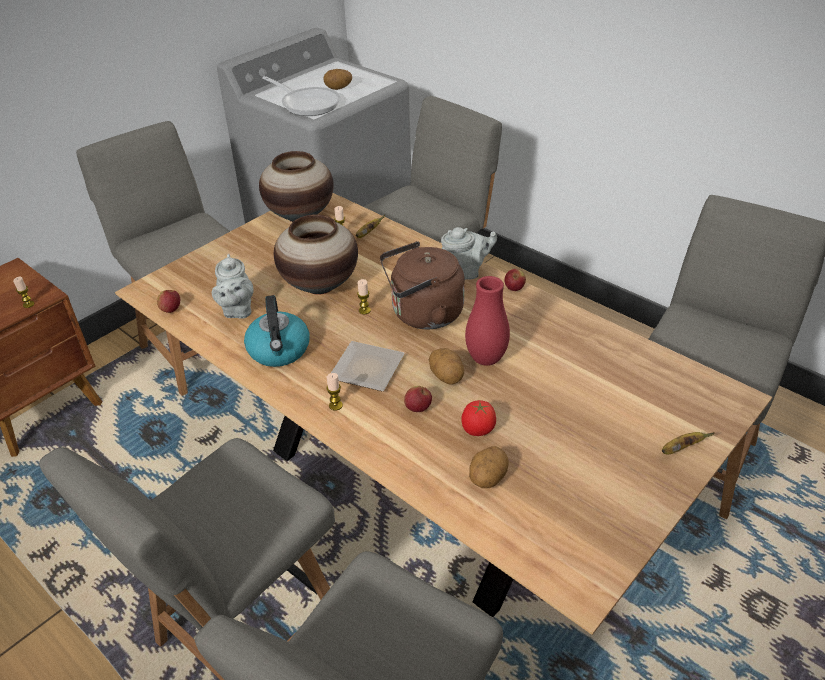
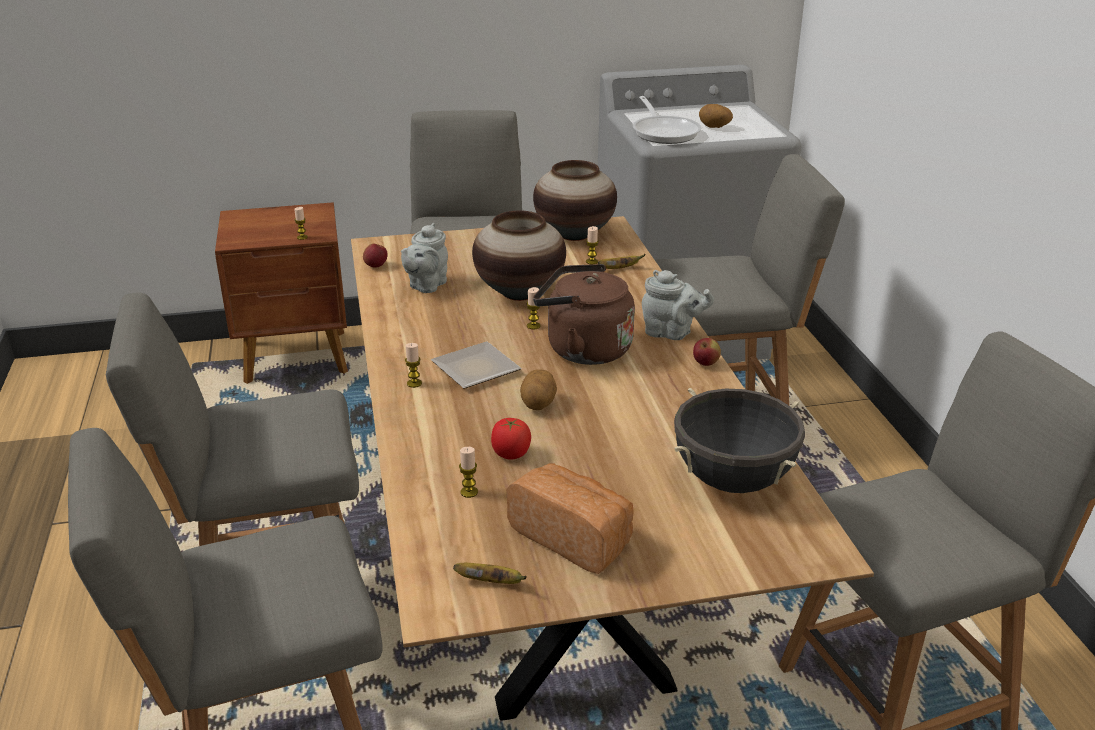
camera: 35 degrees right, 10 degrees down
kettle [244,295,310,367] -> none
apple [404,386,432,412] -> none
red vase [465,276,510,366] -> none
potato [469,446,509,488] -> candle [459,447,478,498]
banana [662,432,715,454] -> banana moved to [453,563,527,584]
none -> bread [507,464,634,574]
none -> black cooking pot [674,388,805,493]

